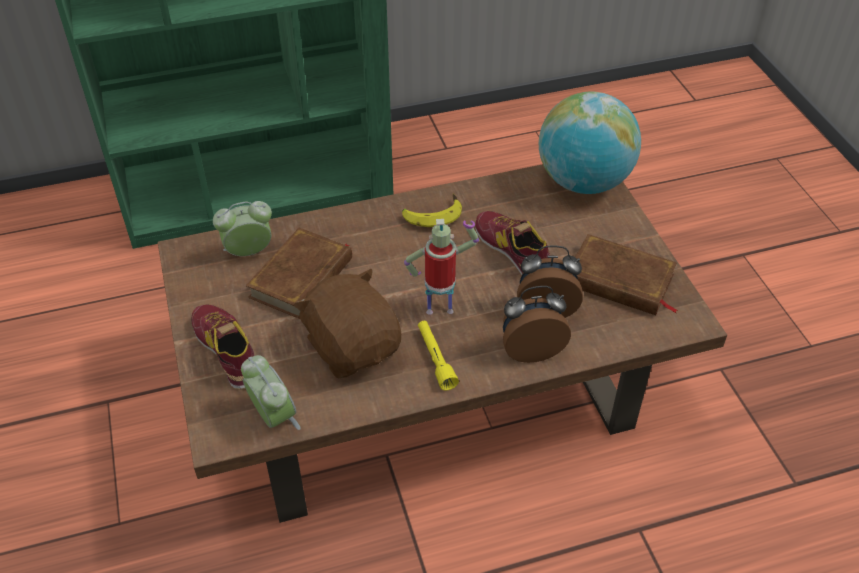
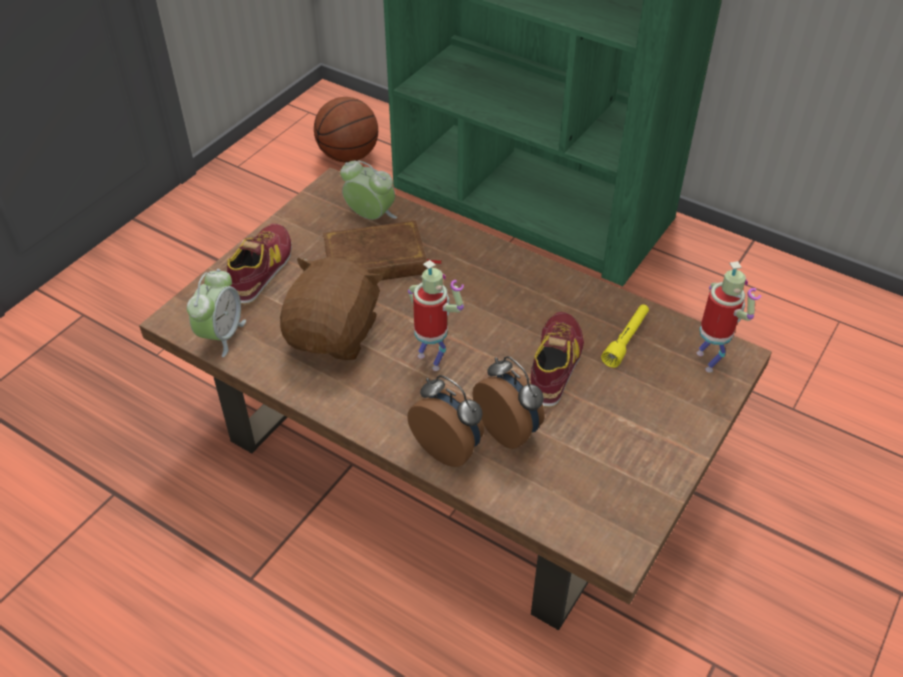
camera: 50 degrees right, 0 degrees up
banana [402,194,462,227] -> none
yellow flashlight [418,321,459,390] -> yellow flashlight moved to [601,304,649,368]
globe [539,92,641,194] -> toy robot [697,261,762,372]
brown book [575,234,678,315] -> none
none -> basketball [314,97,378,163]

